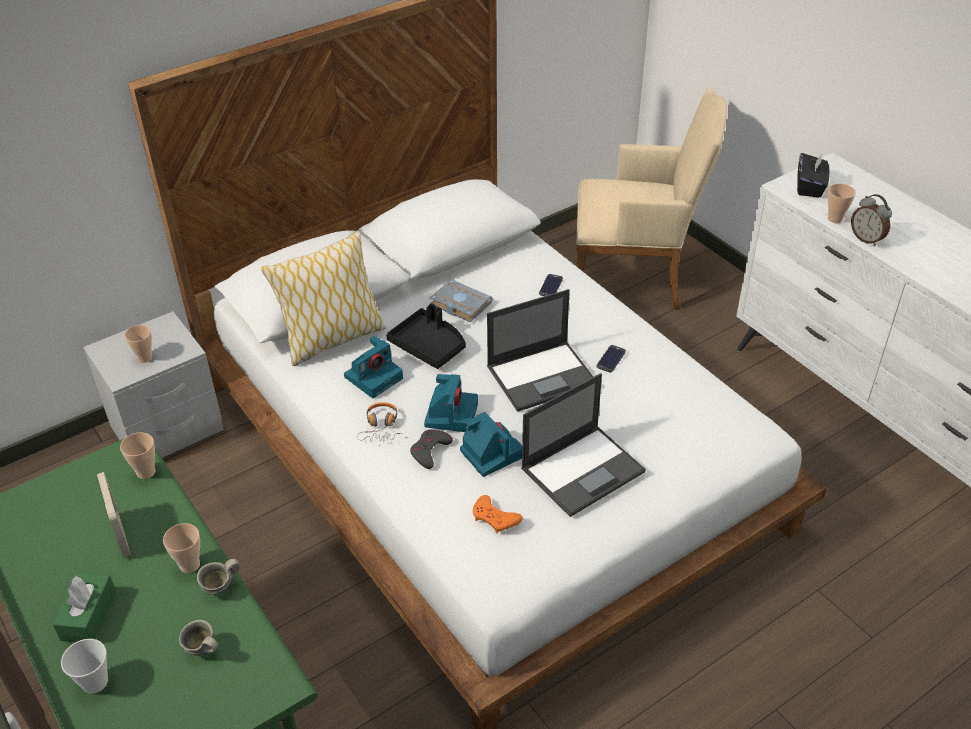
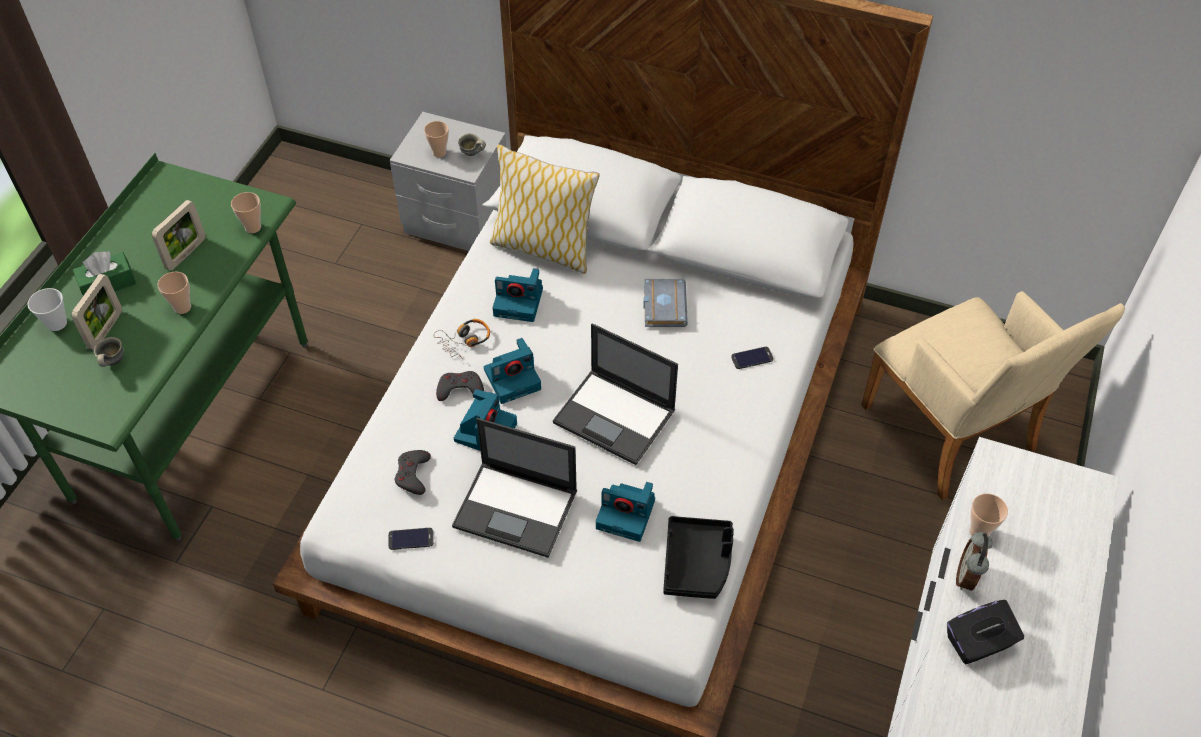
camera: 55 degrees right, 10 degrees up
grey mug [197,559,240,595] -> grey mug moved to [458,133,486,156]
black tray [386,303,466,369] -> black tray moved to [663,516,734,599]
orange game controller [473,495,523,533] -> grey game controller [395,450,431,495]
phone [597,345,626,372] -> phone moved to [388,528,433,550]
black tissue box [797,152,829,197] -> black tissue box moved to [947,600,1024,664]
none -> picture frame [71,274,122,350]
none -> camera [596,482,655,542]

